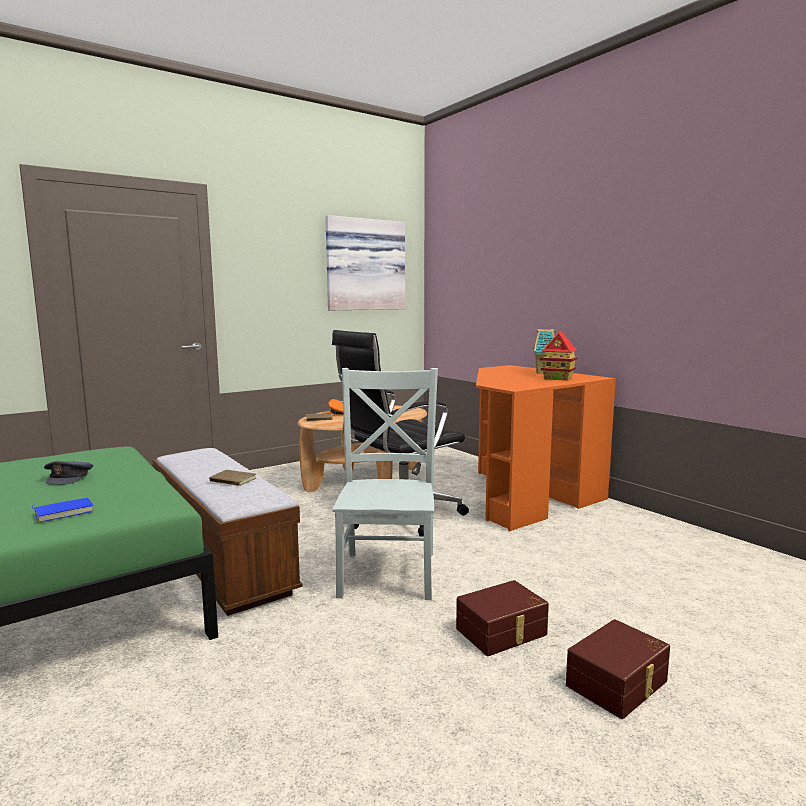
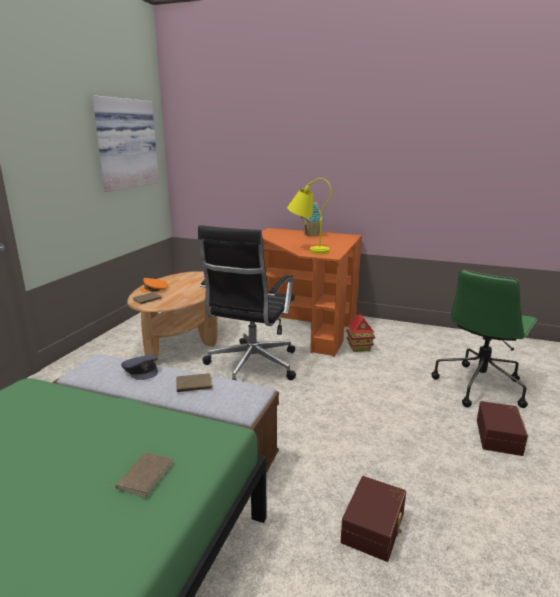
camera: 35 degrees left, 10 degrees up
blue book [32,498,94,522] -> brown book [109,453,173,498]
grey cap [44,461,93,485] -> grey cap moved to [121,355,158,380]
grey chair [332,368,438,600] -> none
brown storage box [456,580,549,656] -> brown storage box moved to [341,476,406,562]
toy house [540,331,578,380] -> toy house moved to [346,313,375,352]
none -> yellow table lamp [287,178,331,254]
none -> green office chair [432,269,538,408]

